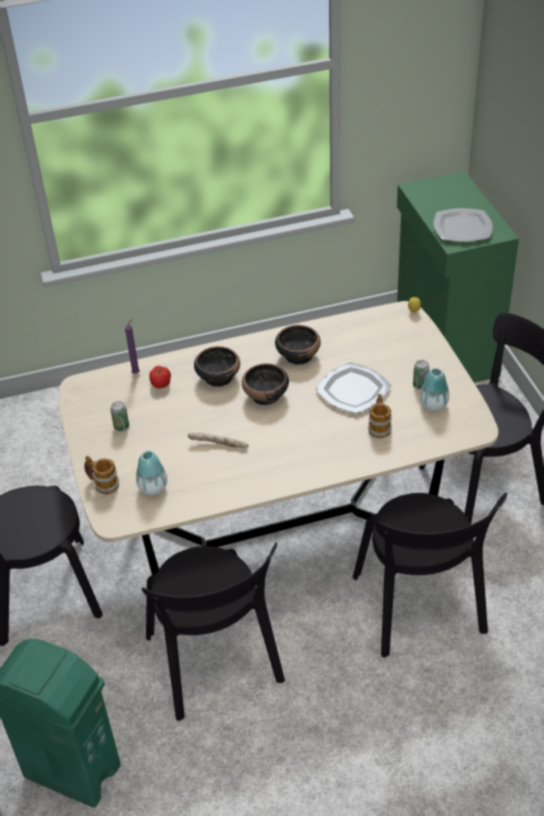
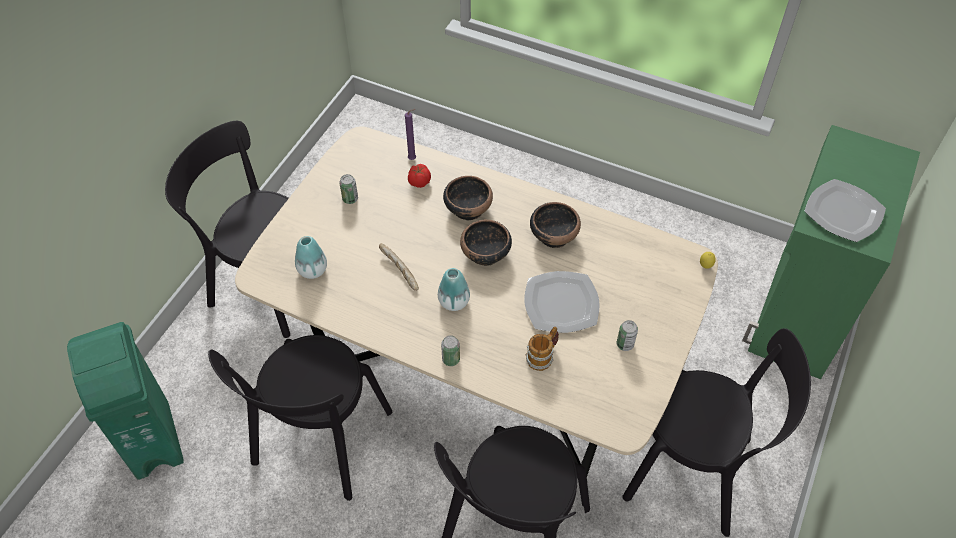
camera: 40 degrees right, 10 degrees up
mug [84,456,119,494] -> none
vase [420,368,449,411] -> vase moved to [438,268,470,311]
none -> can [441,335,460,366]

